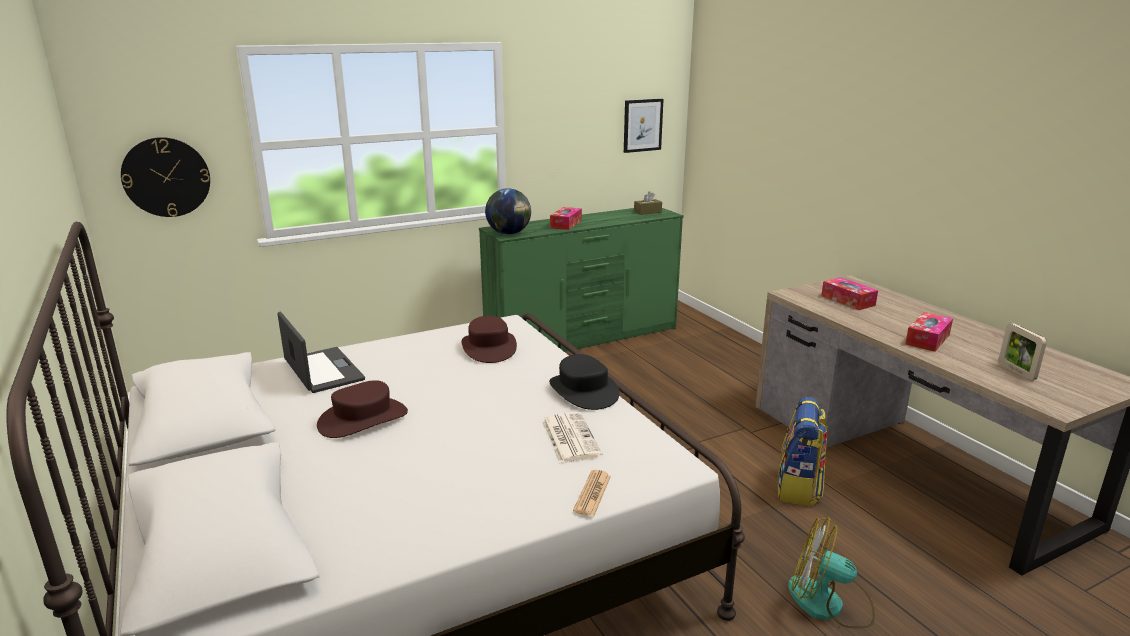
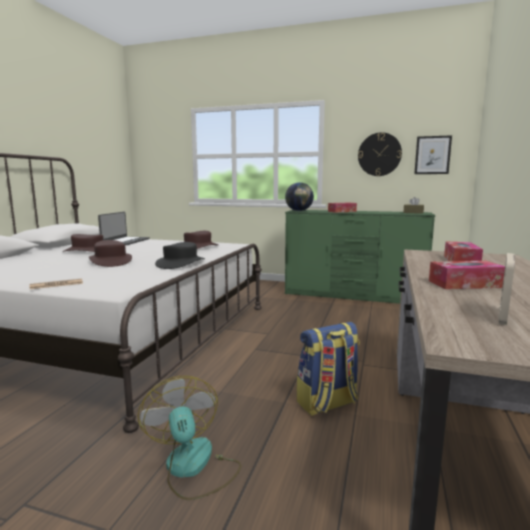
camera: 45 degrees right, 10 degrees down
wall clock [121,137,210,217] -> wall clock moved to [358,132,402,176]
newspaper [541,412,603,463] -> none
none -> brown hat [89,240,132,267]

